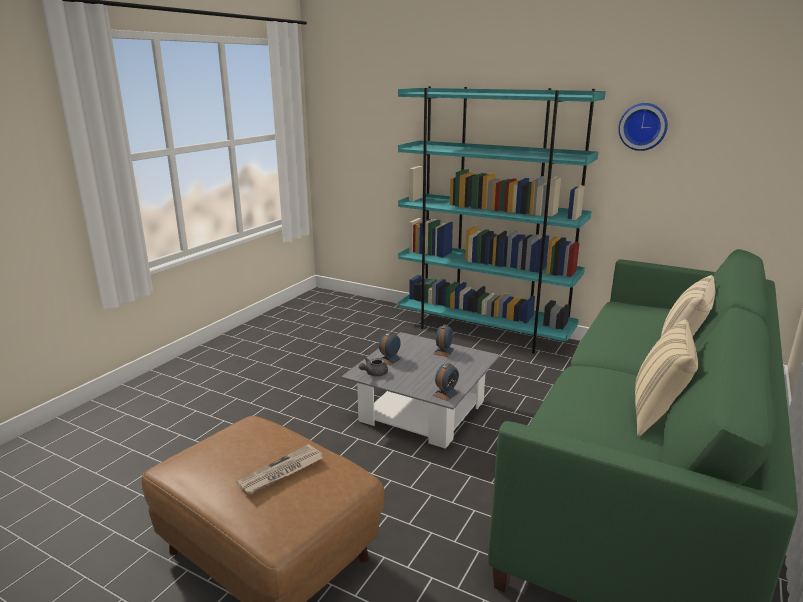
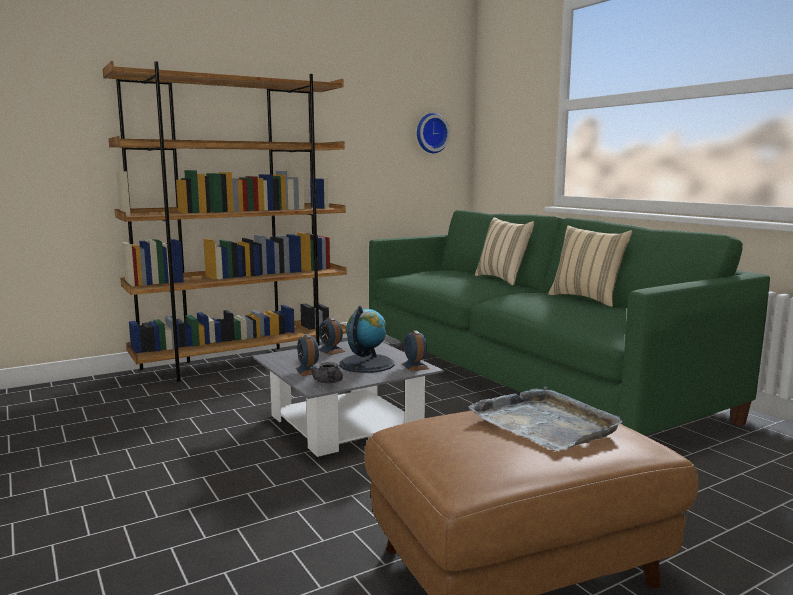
camera: 60 degrees left, 10 degrees down
newspaper [237,444,323,495] -> grey tray [469,387,623,451]
turquoise bookcase [398,86,606,354] -> brown bookcase [103,61,347,382]
wall clock [618,103,668,151] -> wall clock moved to [417,113,450,153]
none -> globe [339,306,394,373]

